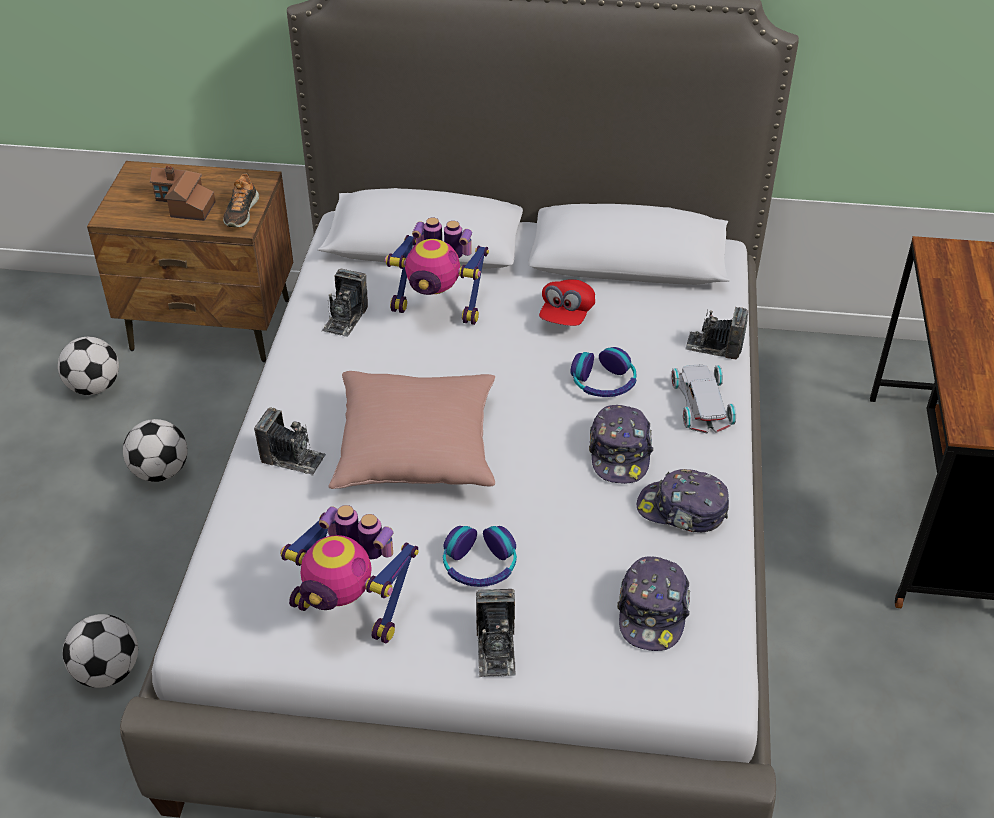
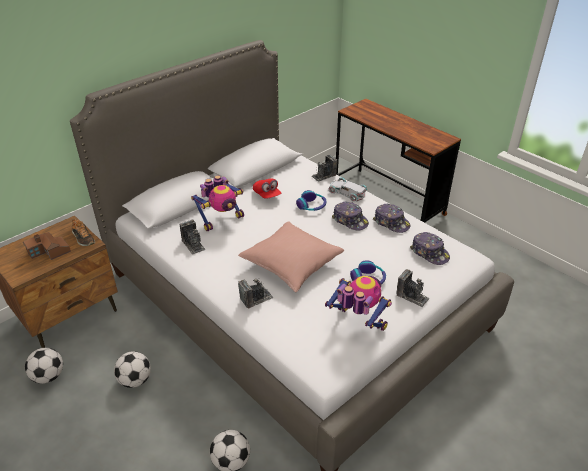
camera: 50 degrees left, 5 degrees down
toy robot [280,505,419,643] -> toy robot turned 120 degrees counterclockwise [325,276,392,331]
cap [637,469,729,532] -> cap turned 105 degrees counterclockwise [373,204,411,233]

